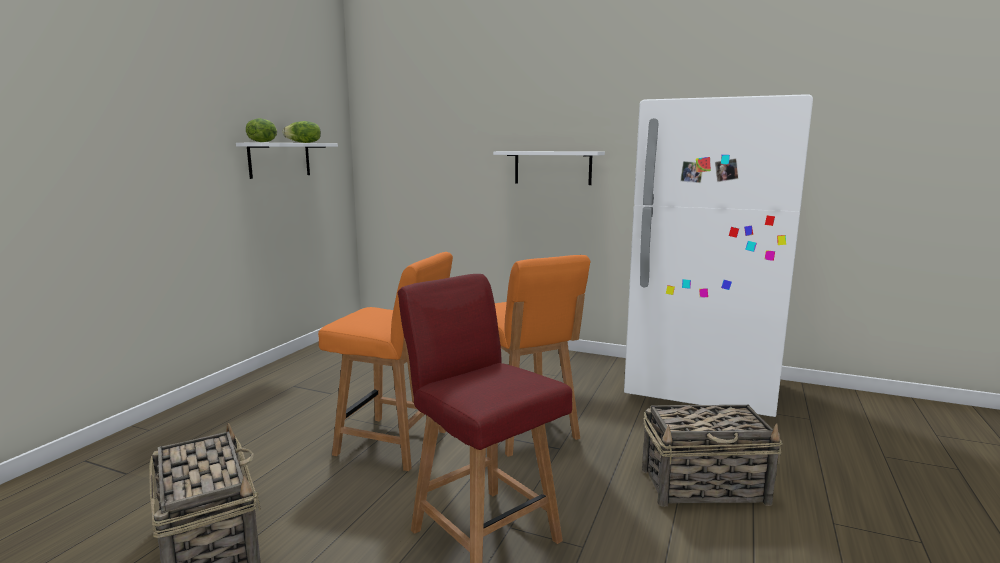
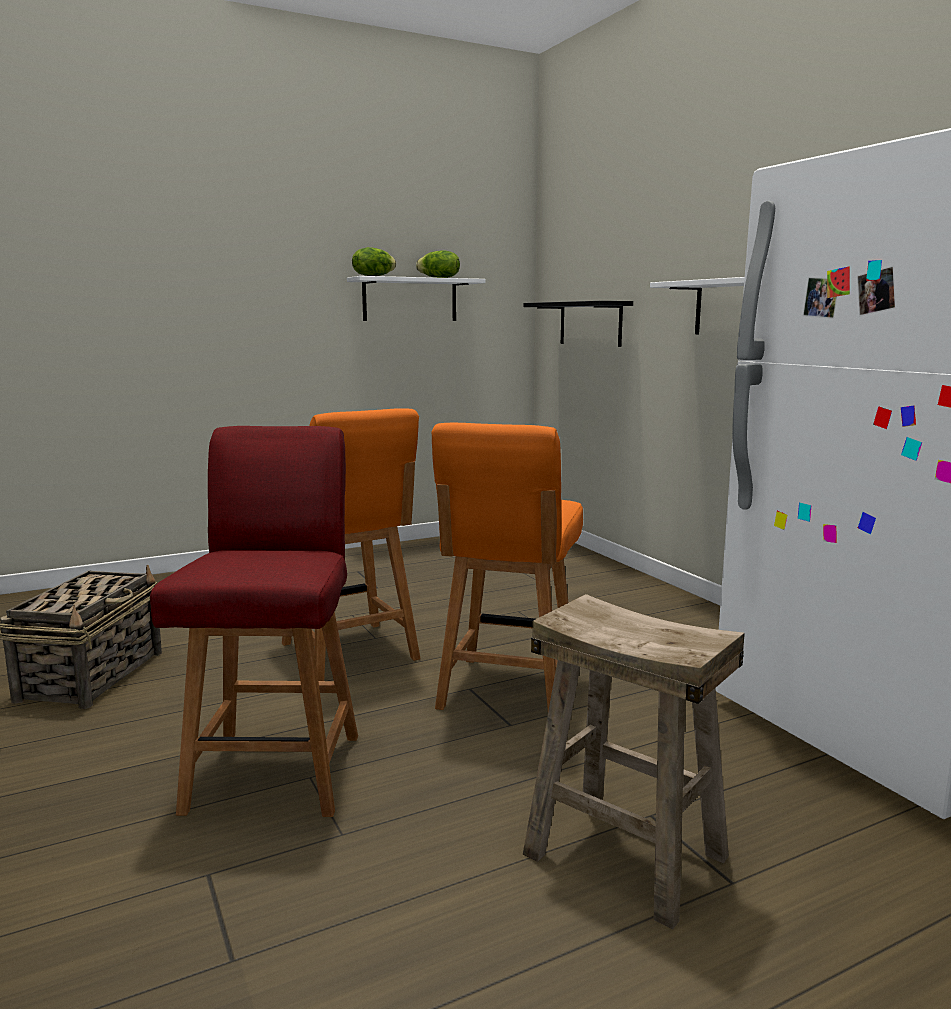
camera: 40 degrees right, 0 degrees up
basket [642,405,782,507] -> beige stool [523,594,745,930]
none -> black shelf [523,301,633,347]

